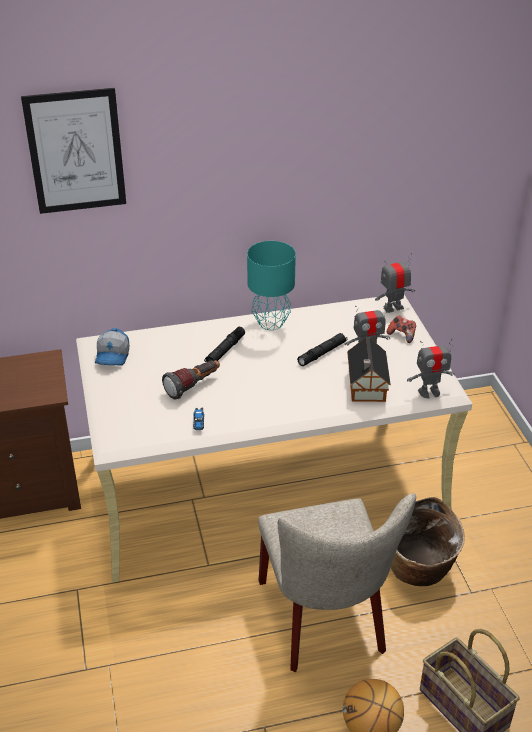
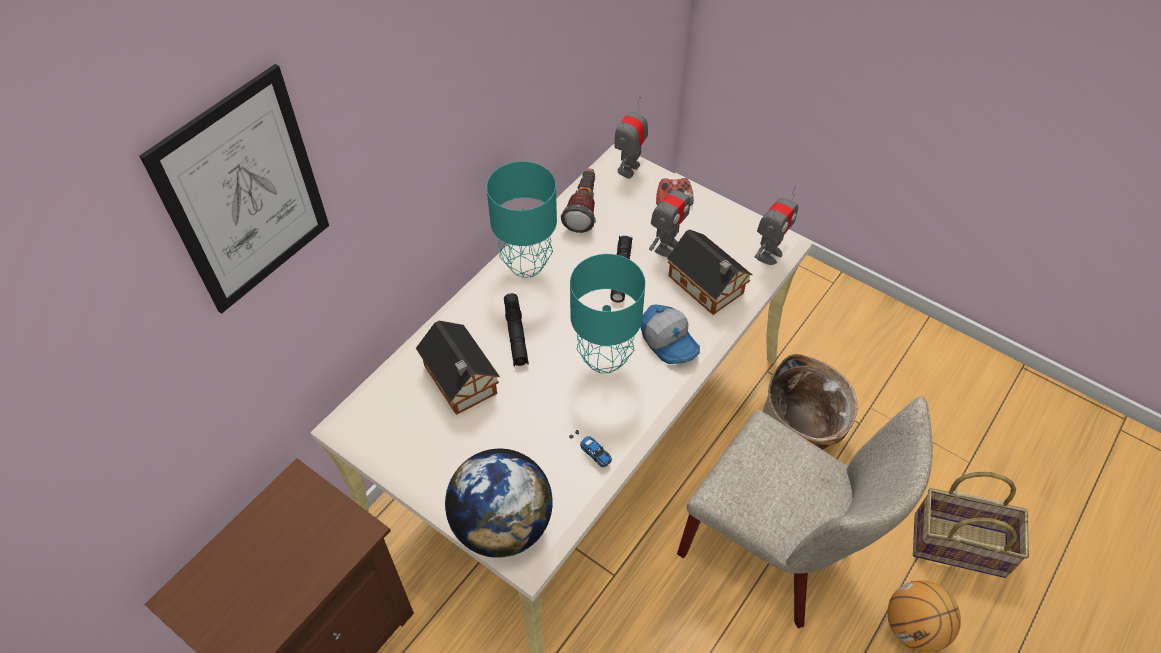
camera: 40 degrees left, 15 degrees up
cap [95,328,129,366] -> cap moved to [641,305,700,364]
flashlight [162,360,220,400] -> flashlight moved to [561,169,596,233]
none -> toy house [416,321,500,415]
none -> globe [445,449,553,558]
none -> turquoise table lamp [570,254,645,373]

